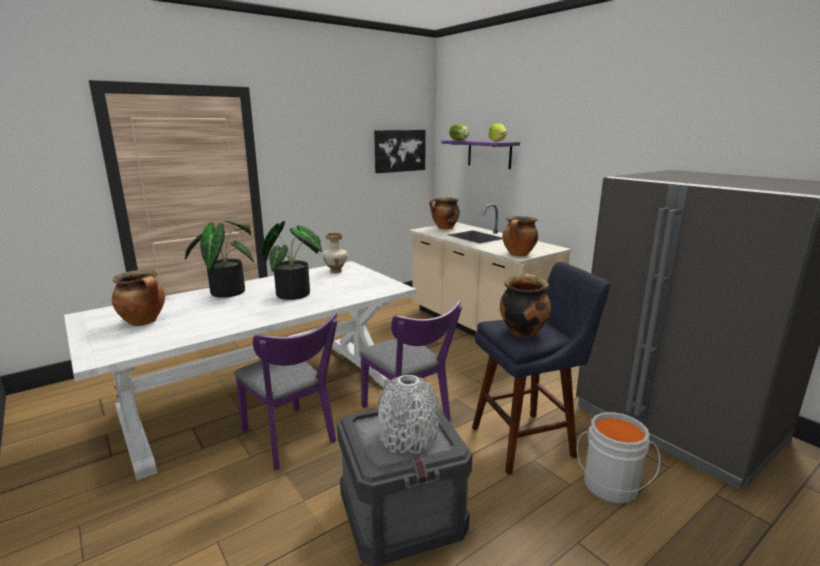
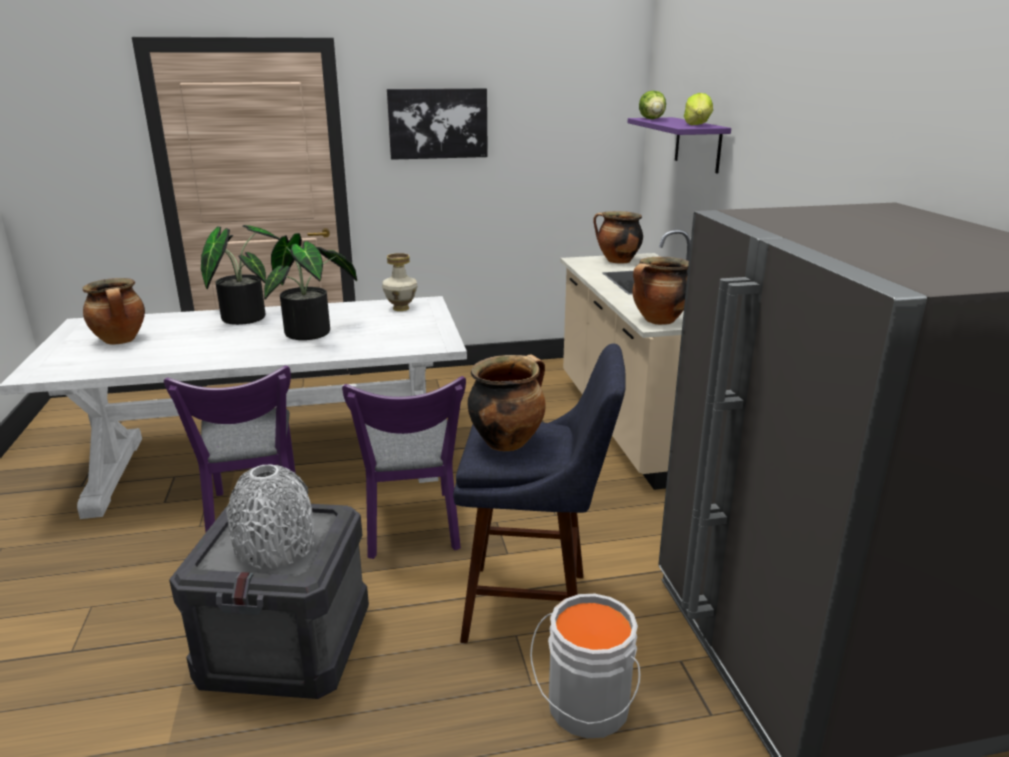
camera: 25 degrees right, 5 degrees up
picture [374,130,426,173] -> picture moved to [387,88,488,160]

